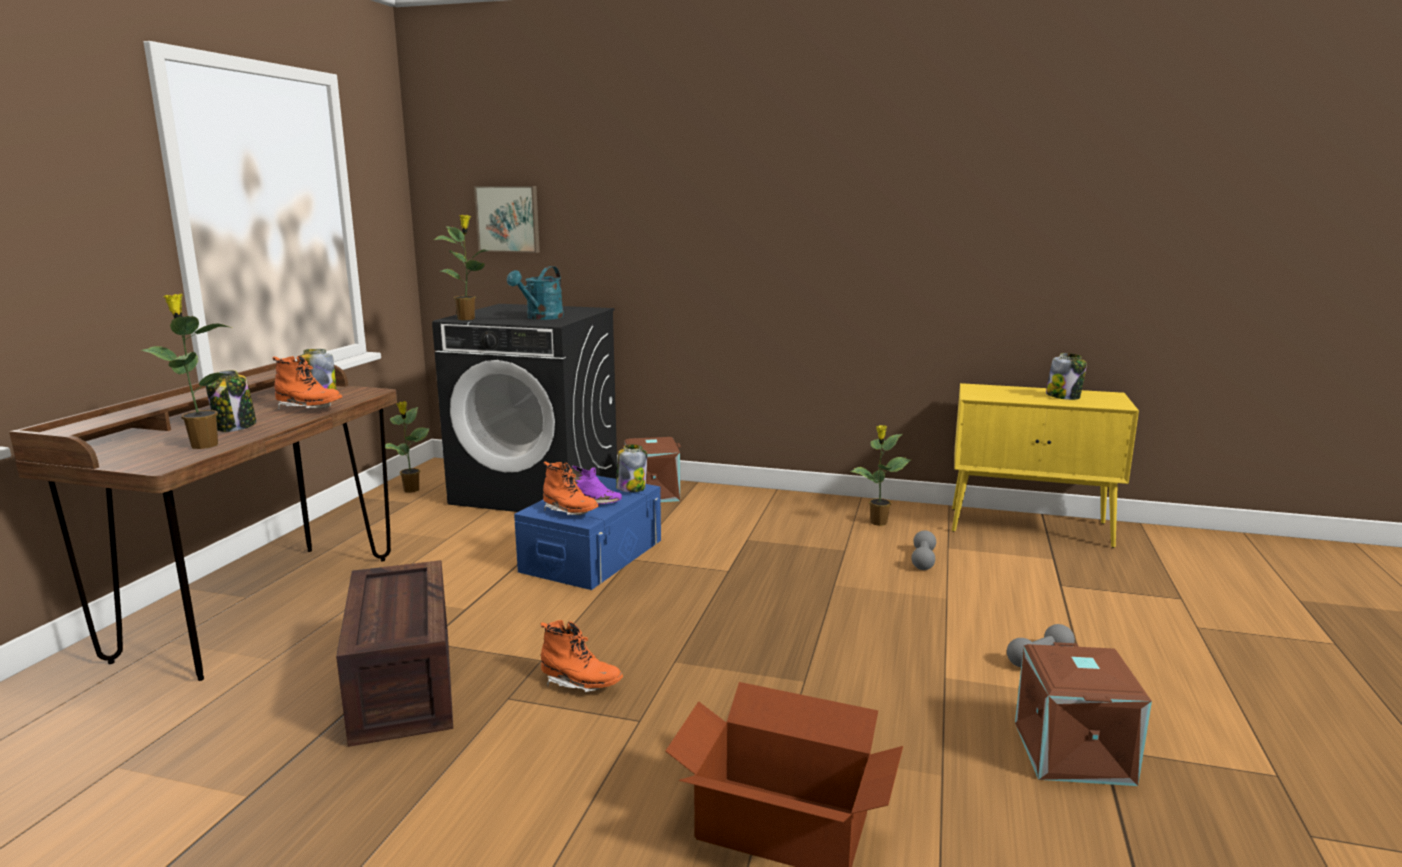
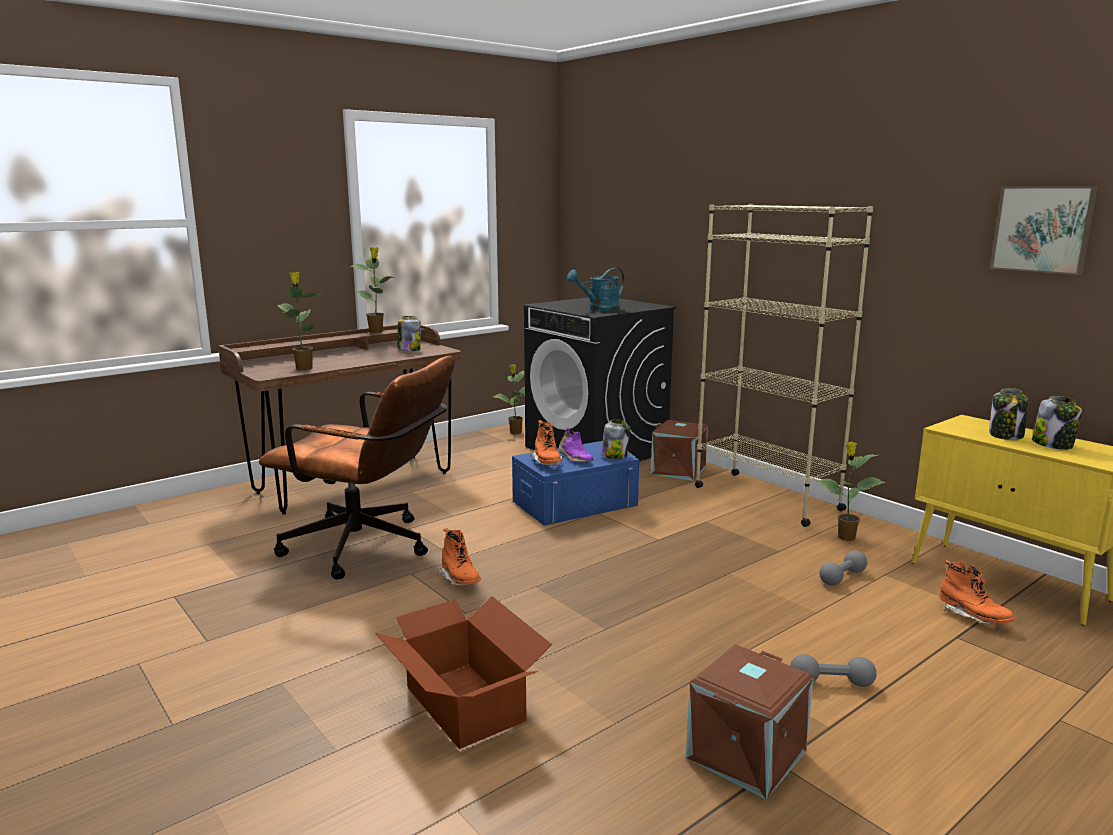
camera: 35 degrees right, 0 degrees up
jar [206,370,256,432] -> jar moved to [989,388,1028,440]
orange boot [272,356,342,410] -> orange boot moved to [939,560,1015,624]
crate [336,560,453,747] -> brown office chair [259,356,455,580]
potted plant [434,215,489,320] -> potted plant moved to [350,247,395,333]
picture [474,186,540,253] -> picture moved to [990,186,1098,275]
none -> beige bookcase [695,204,873,527]

